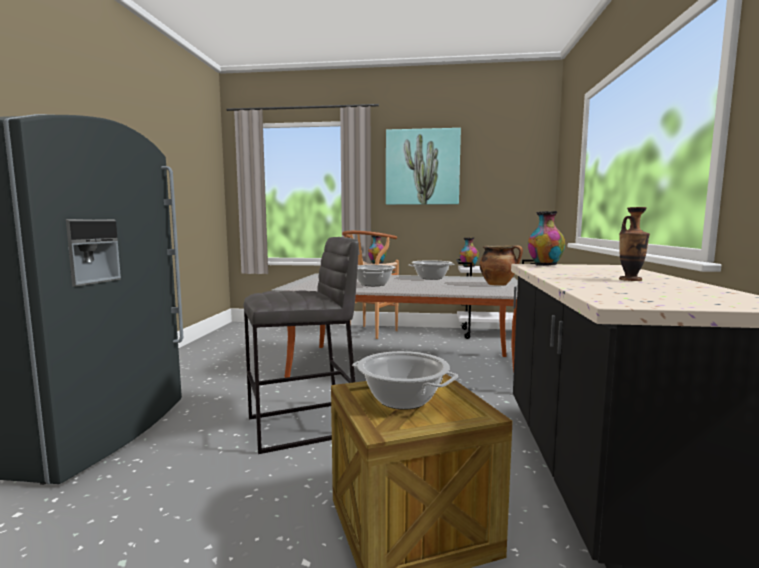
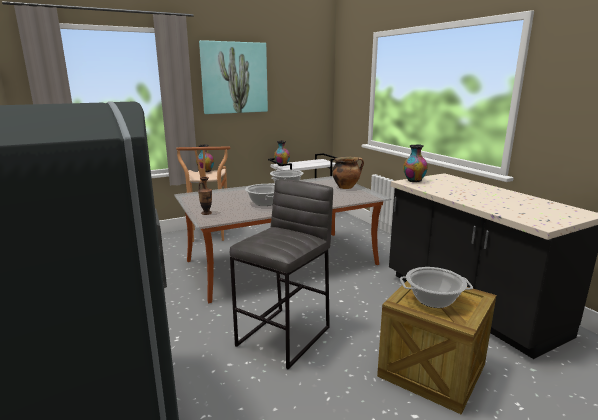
camera: 35 degrees left, 10 degrees up
vase [619,207,650,281] -> vase moved to [198,177,212,215]

